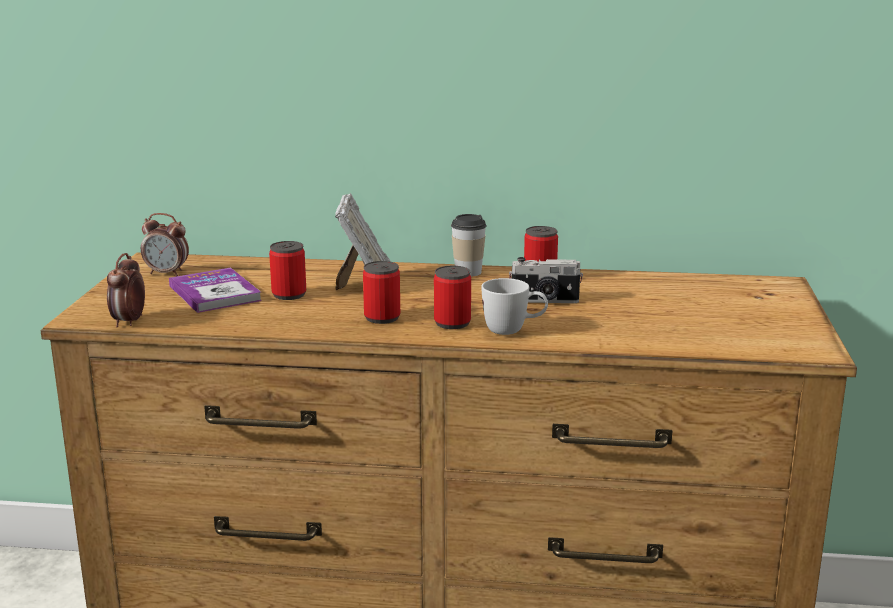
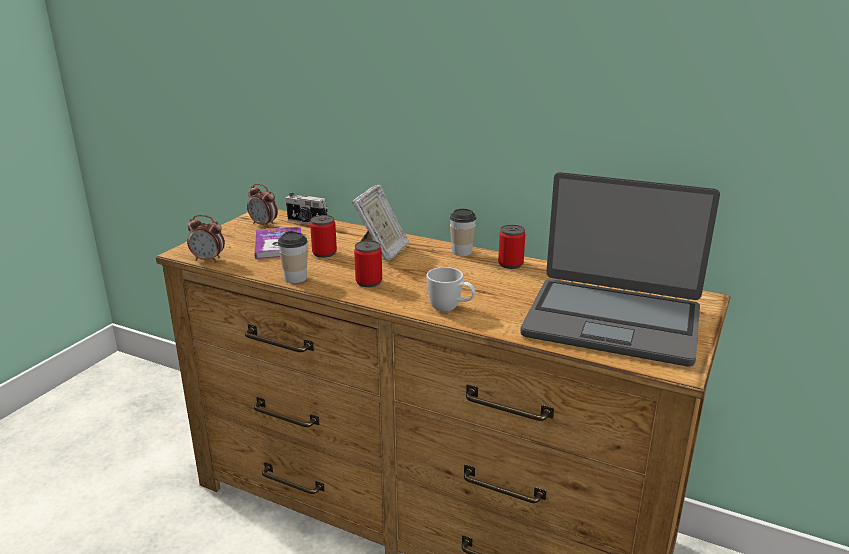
camera: 20 degrees right, 5 degrees up
alarm clock [107,253,145,327] -> alarm clock turned 105 degrees counterclockwise [187,215,225,263]
can [434,266,471,329] -> none
camera [509,257,583,303] -> camera moved to [286,193,328,224]
none -> cup [278,231,307,283]
none -> laptop [520,172,720,367]

